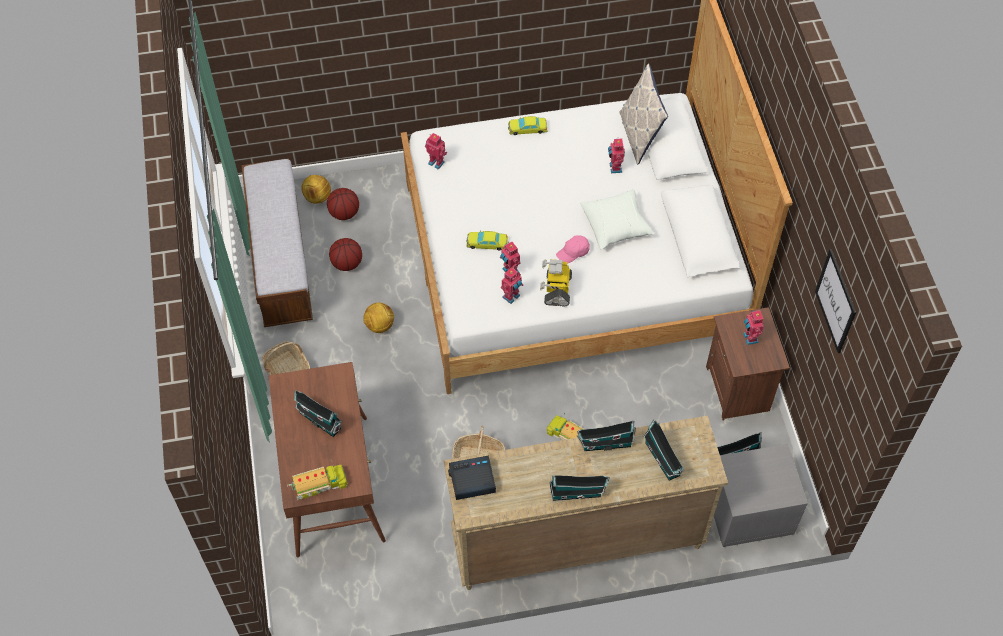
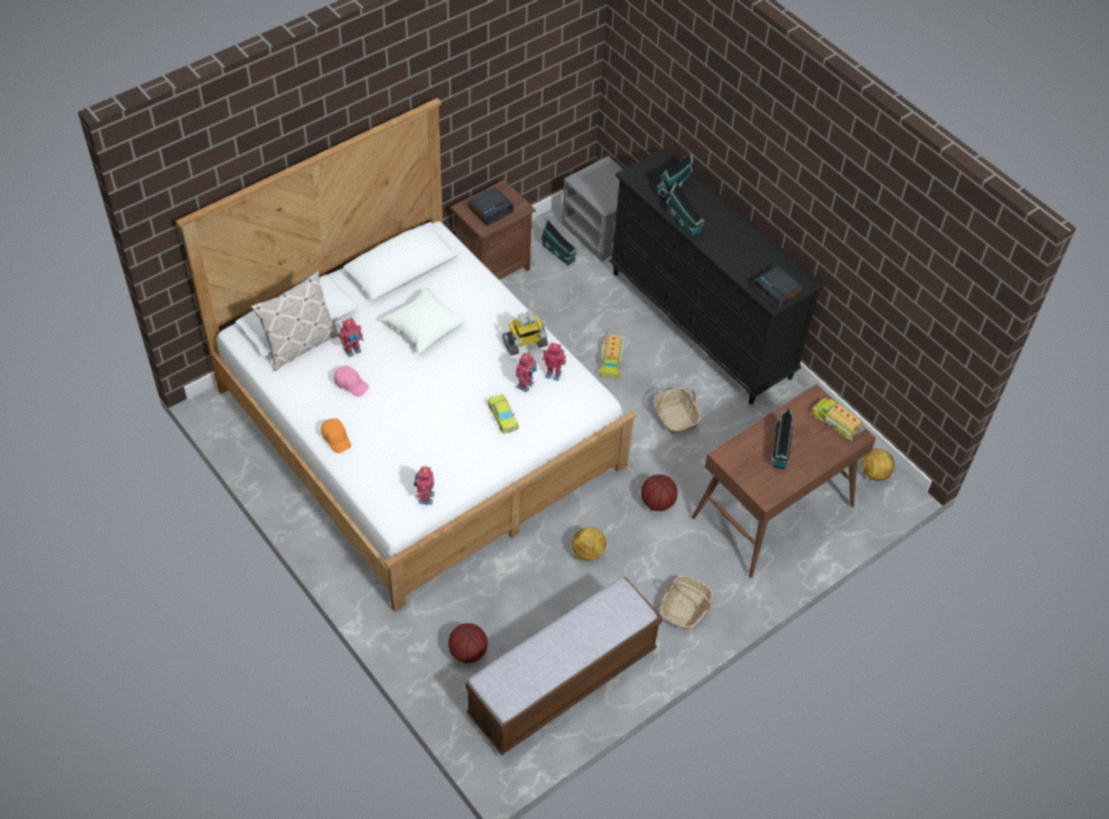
camera: 120 degrees left, 5 degrees down
football [301,175,331,204] -> football moved to [861,449,895,481]
basketball [329,238,362,271] -> basketball moved to [641,474,678,511]
beige dresser [444,416,728,590] -> black dresser [609,147,825,405]
yellow toy car [508,116,548,135] -> orange cap [321,418,351,453]
toy house [549,475,610,501] -> none
pink cap [556,235,590,264] -> pink cap moved to [334,366,369,396]
toy robot [743,310,764,345] -> alarm clock [468,187,514,226]
picture [815,249,856,353] -> none

